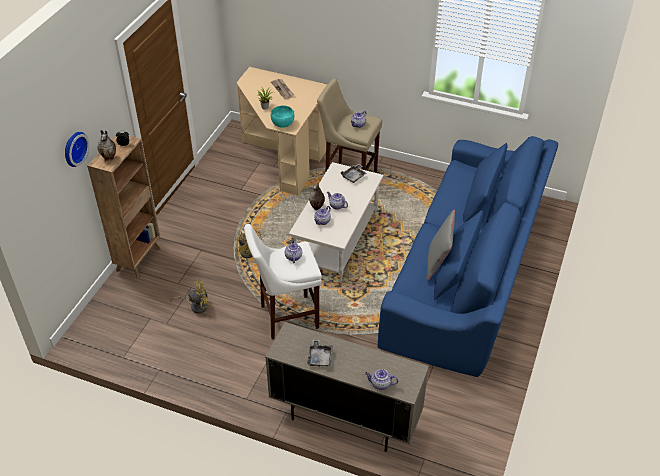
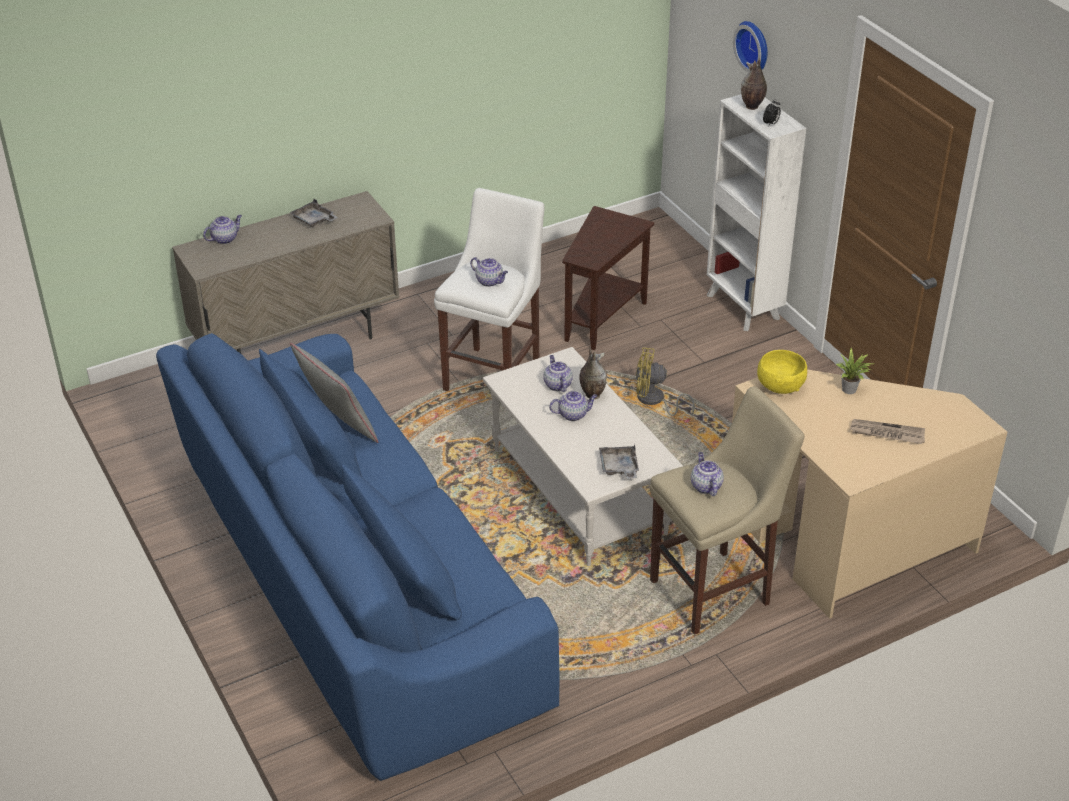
camera: 130 degrees right, 5 degrees down
brown bookcase [87,135,161,278] -> white bookcase [707,94,806,331]
yellow fan [170,279,209,314] -> brown side table [562,206,654,350]
turquoise bowl [271,105,294,128] -> yellow bowl [757,350,807,394]

